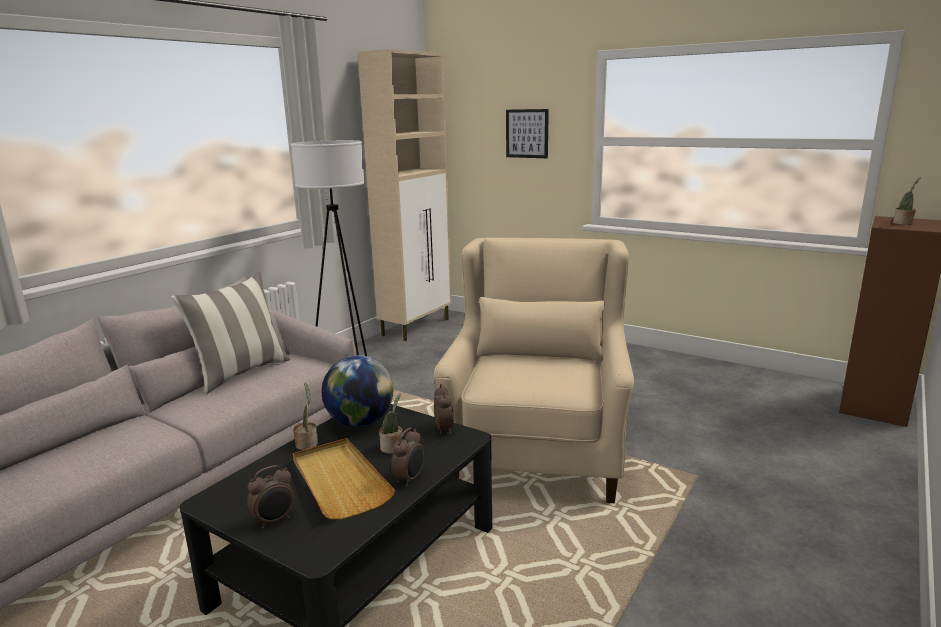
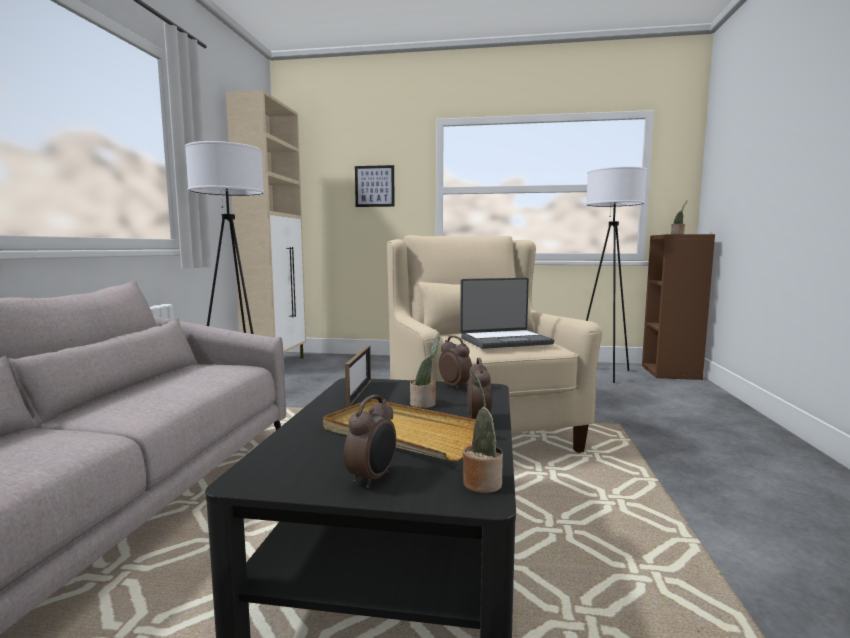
camera: 25 degrees left, 10 degrees down
pillow [171,272,290,394] -> none
potted plant [293,383,318,450] -> potted plant moved to [463,373,503,493]
globe [322,355,393,427] -> picture frame [345,345,371,407]
none -> laptop [460,278,554,349]
none -> white floor lamp [586,166,647,383]

